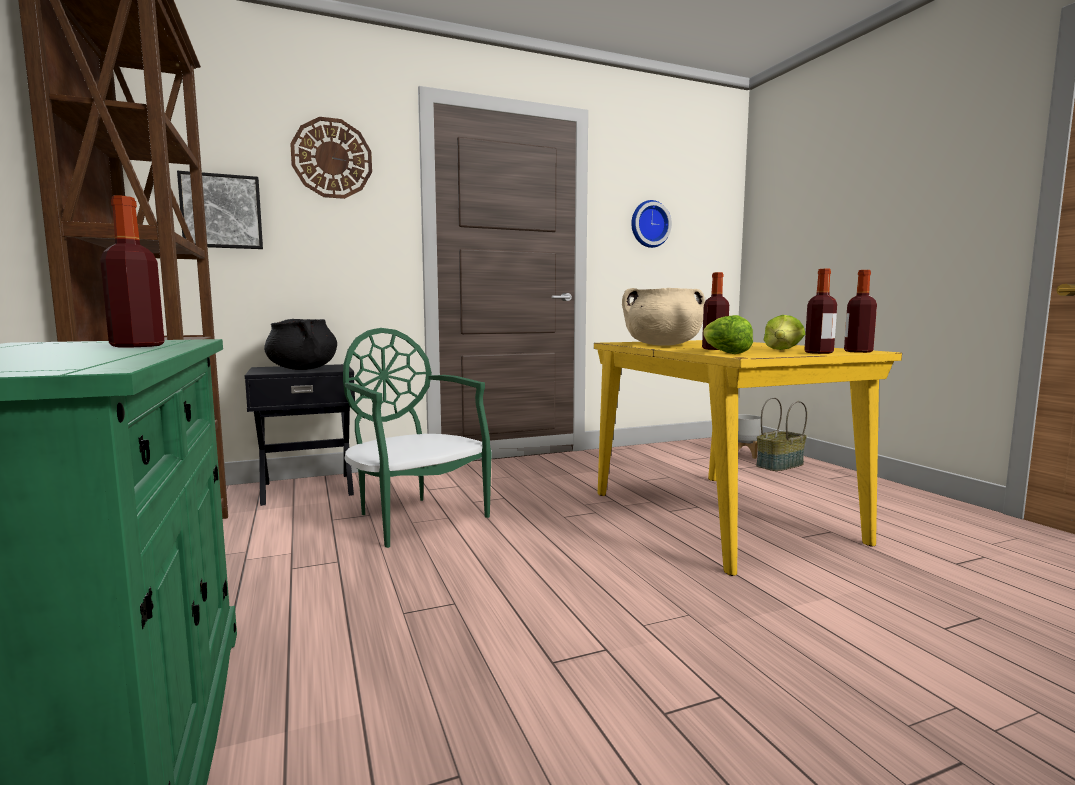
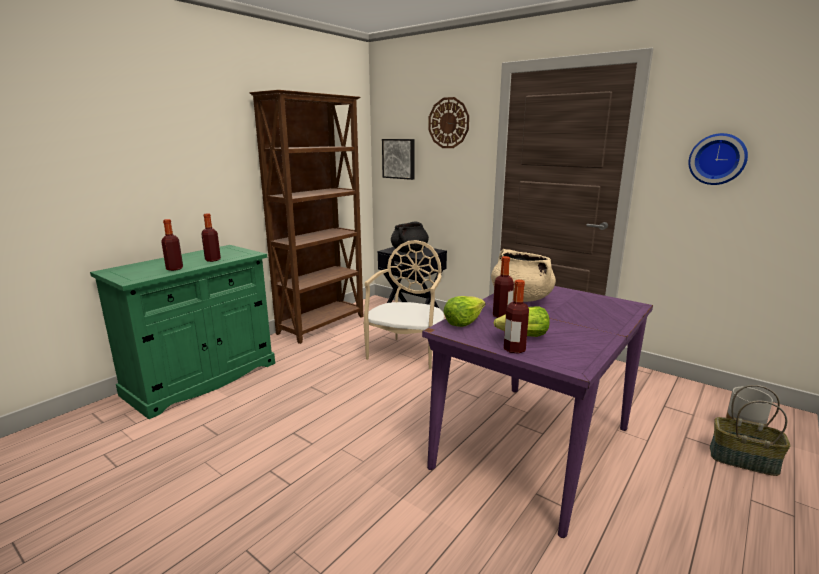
camera: 60 degrees right, 10 degrees up
green chair [343,328,492,548] -> beige chair [364,240,444,369]
yellow dining table [594,340,902,576] -> purple dining table [422,286,653,538]
bottle [844,270,877,353] -> bottle moved to [161,219,183,271]

